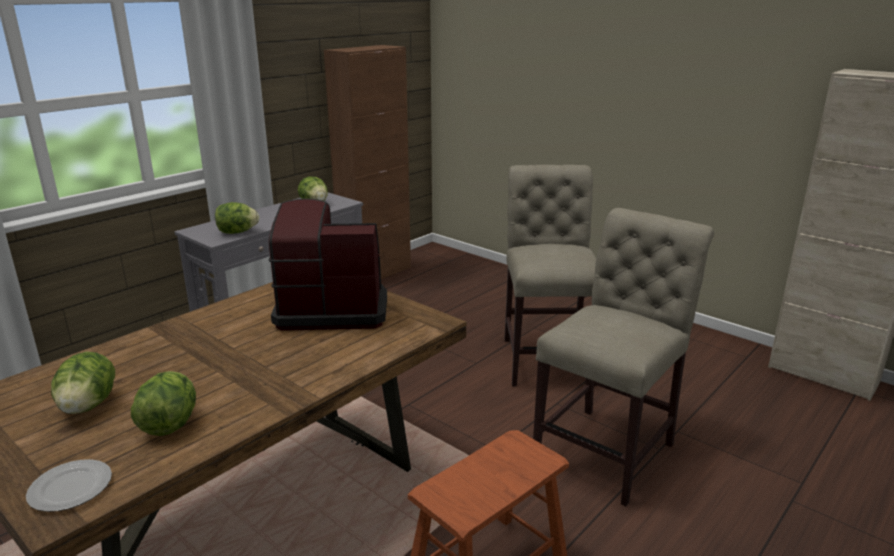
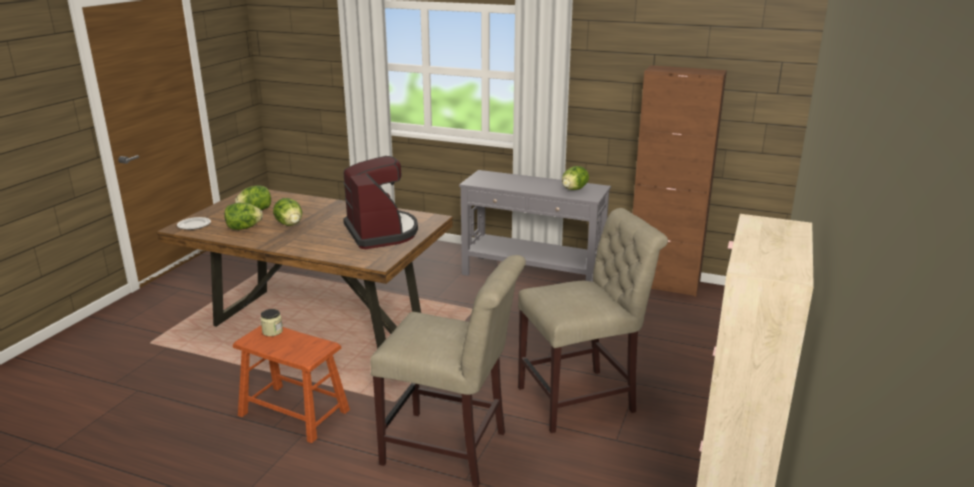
camera: 70 degrees right, 0 degrees up
lettuce [215,202,259,234] -> lettuce moved to [273,198,302,226]
none -> jar [260,309,283,336]

